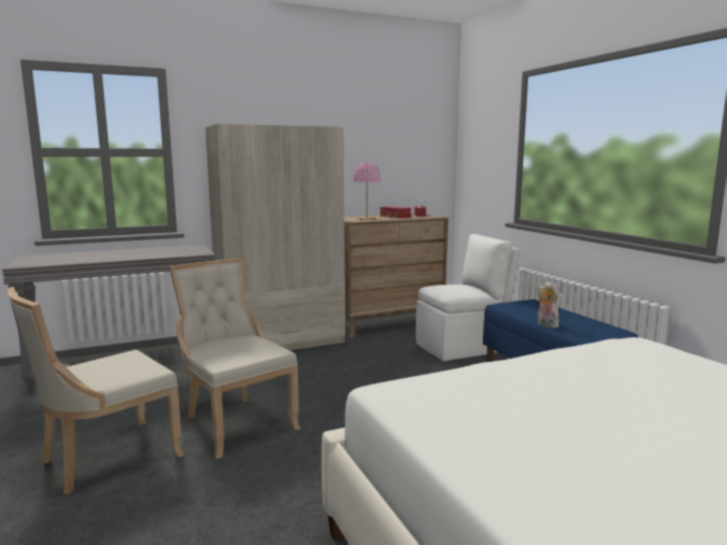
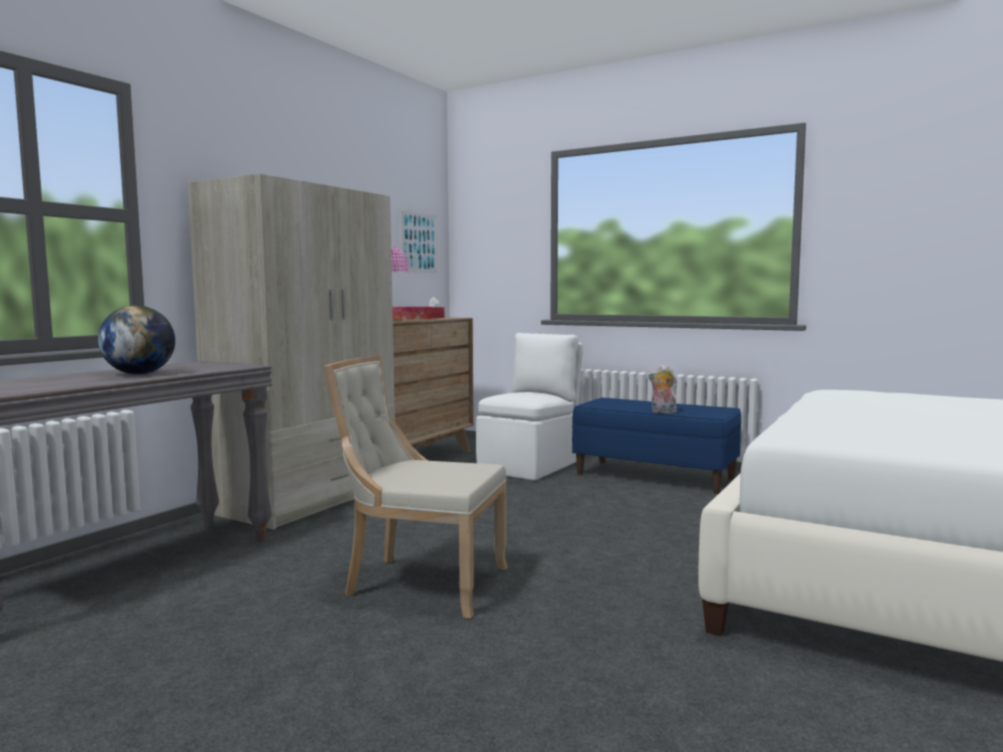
camera: 35 degrees left, 5 degrees down
beige chair [7,287,184,494] -> none
none -> globe [98,305,175,374]
none -> picture [400,210,438,273]

